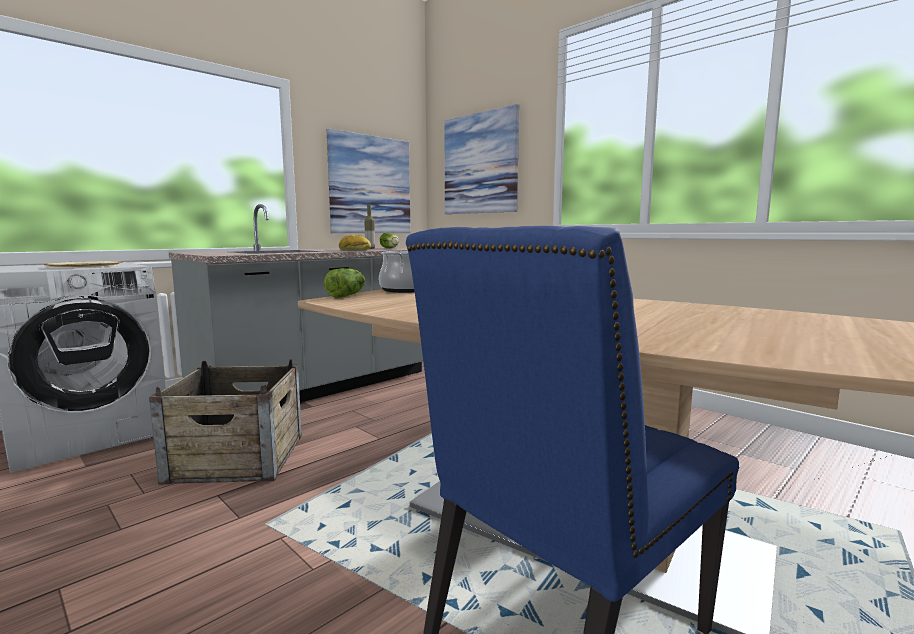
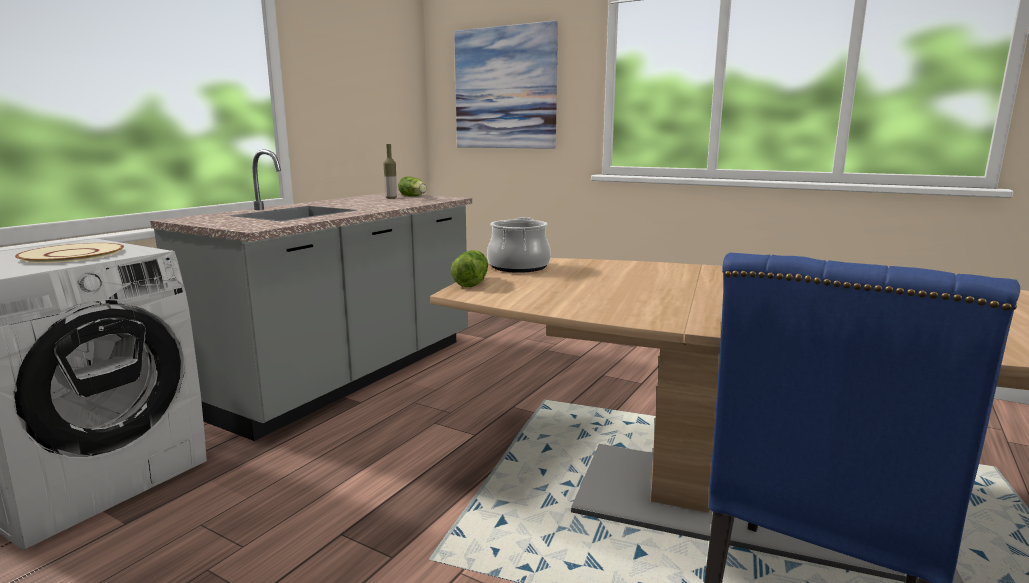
camera: 15 degrees left, 5 degrees up
crate [149,359,302,484] -> none
picture [327,129,411,233] -> none
bread [339,235,371,251] -> none

